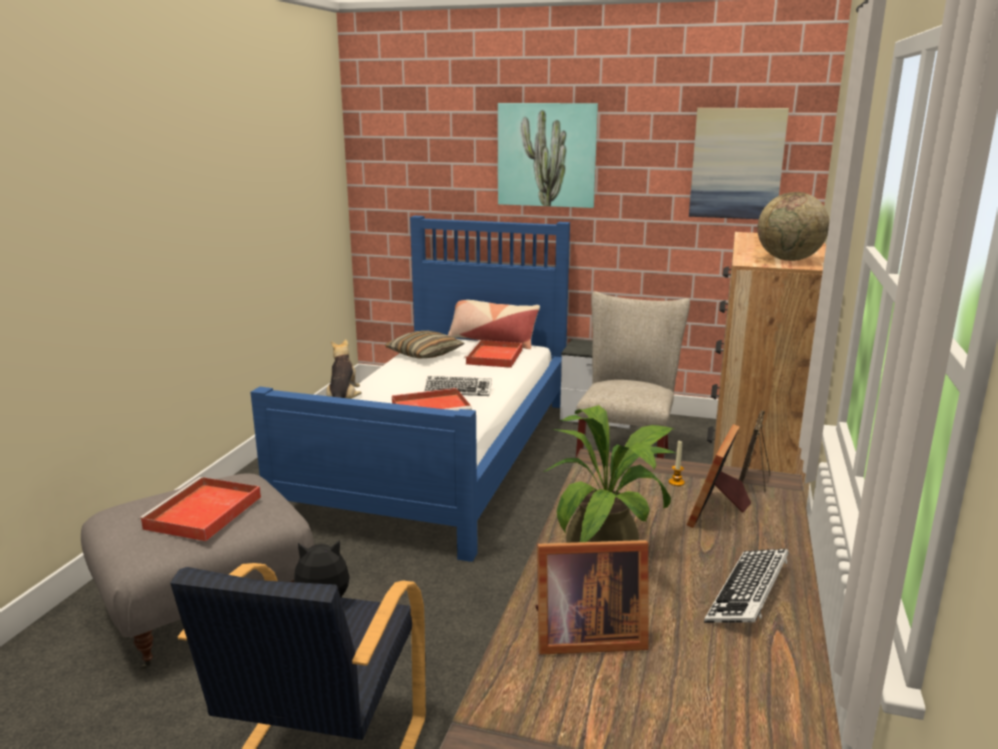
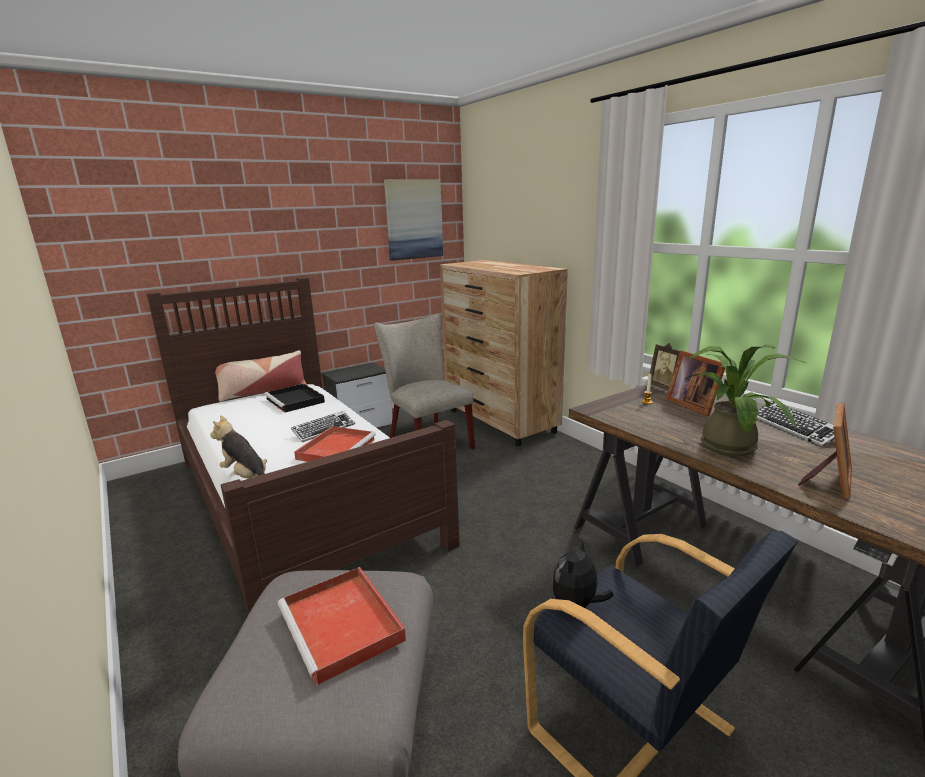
camera: 50 degrees left, 0 degrees up
blue bed [250,216,570,562] -> brown bed [147,277,460,616]
pillow [385,331,465,359] -> none
red tray [464,340,522,368] -> black tray [264,384,325,413]
picture [498,103,598,208] -> none
globe [757,192,829,261] -> none

